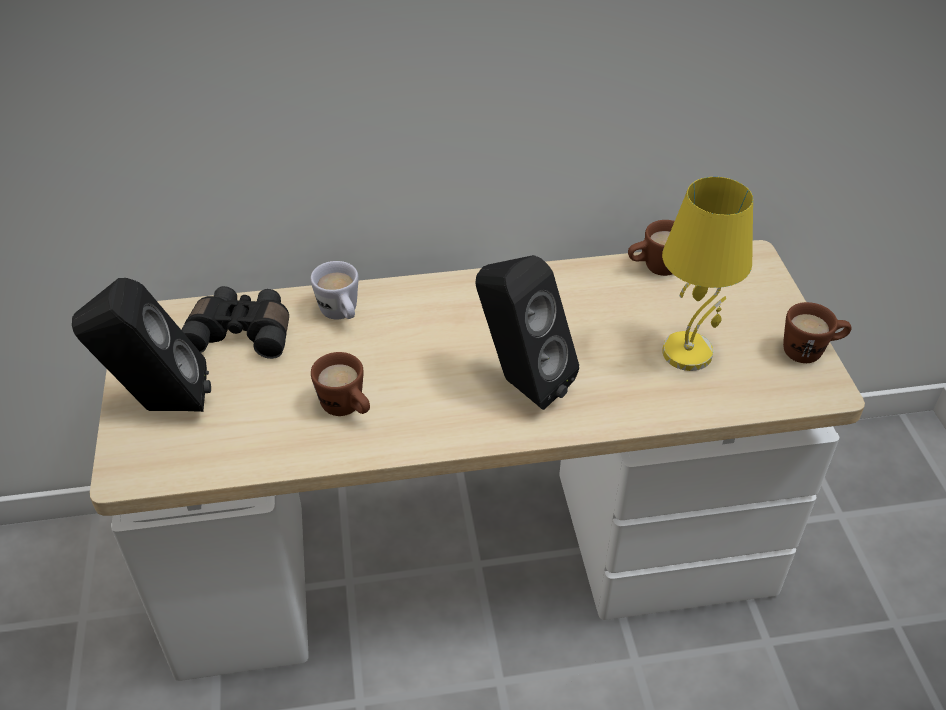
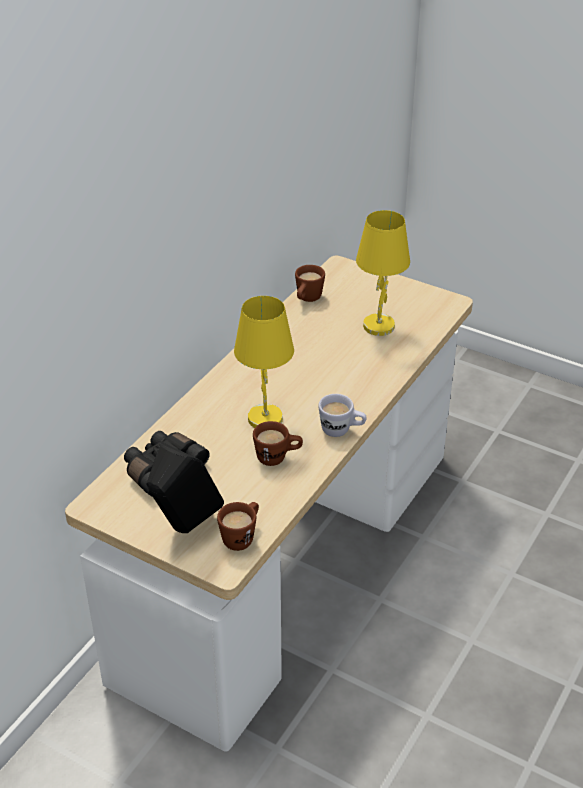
camera: 50 degrees left, 5 degrees down
white mug [311,261,359,319] -> white mug moved to [319,394,367,437]
black speaker [475,255,579,410] -> none
brown mug [783,302,852,363] -> brown mug moved to [217,502,259,551]
none -> yellow table lamp [234,296,294,428]

